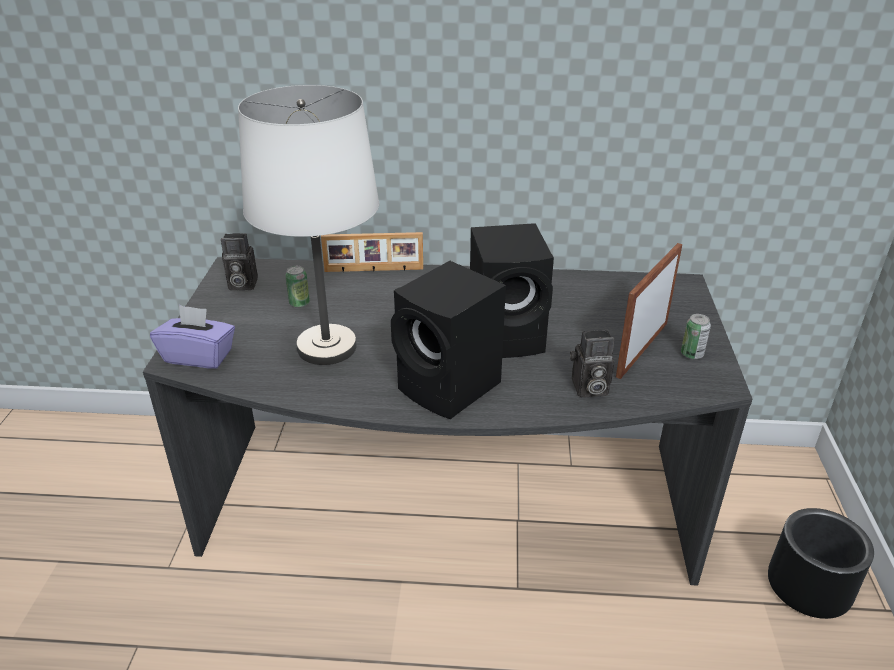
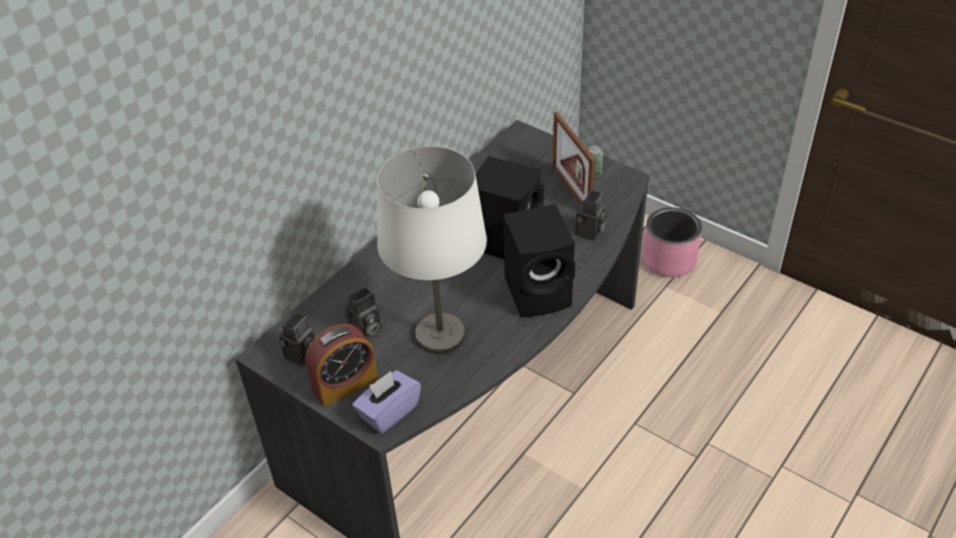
camera: 55 degrees left, 10 degrees up
can [285,266,310,308] -> camera [343,287,381,338]
picture frame [321,232,423,272] -> none
black planter [768,508,874,619] -> pink planter [642,207,702,278]
none -> alarm clock [305,324,378,407]

